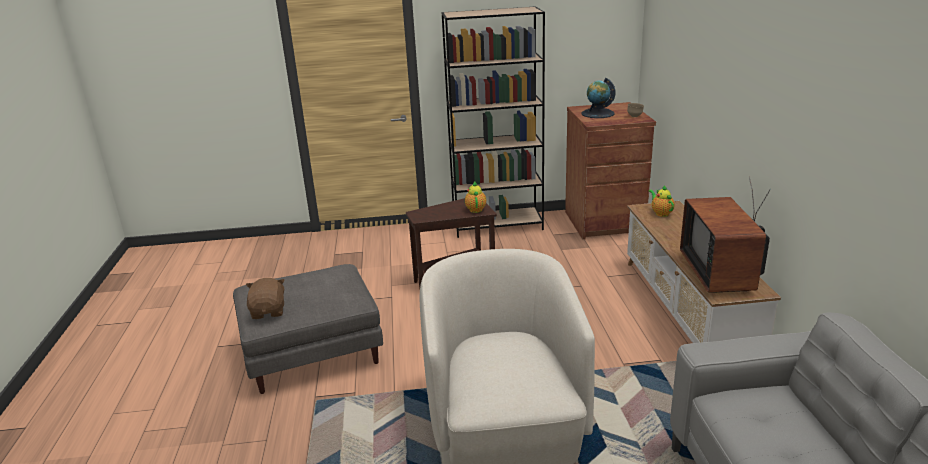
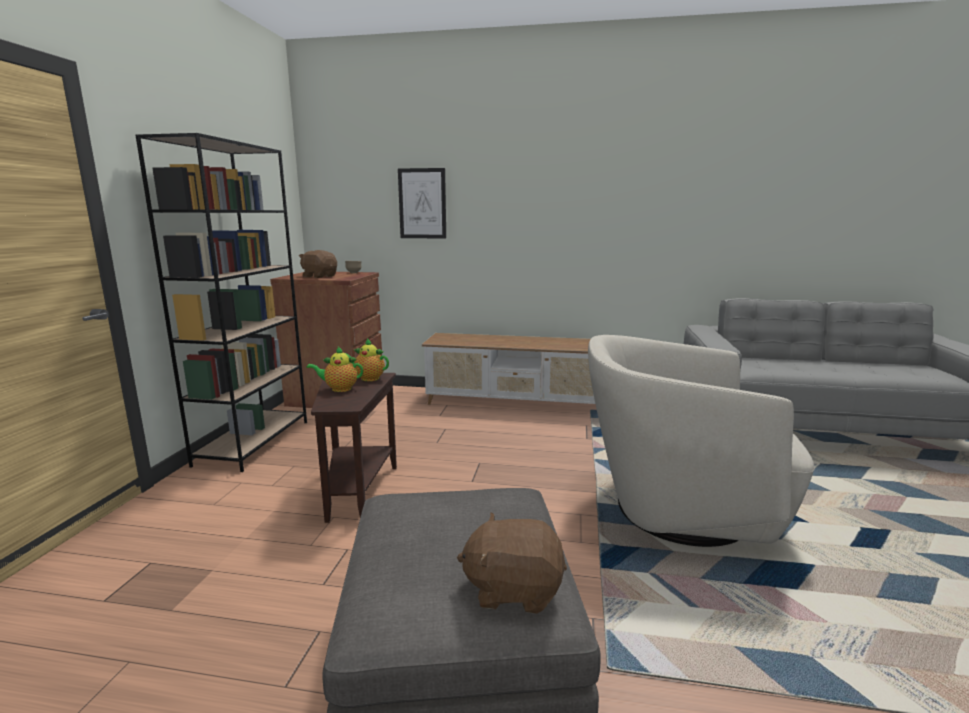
camera: 75 degrees left, 10 degrees down
globe [581,78,616,118] -> brown plush toy [299,250,337,278]
teapot [649,185,675,217] -> teapot moved to [306,347,363,392]
television [680,177,771,293] -> none
none -> picture [398,168,446,239]

